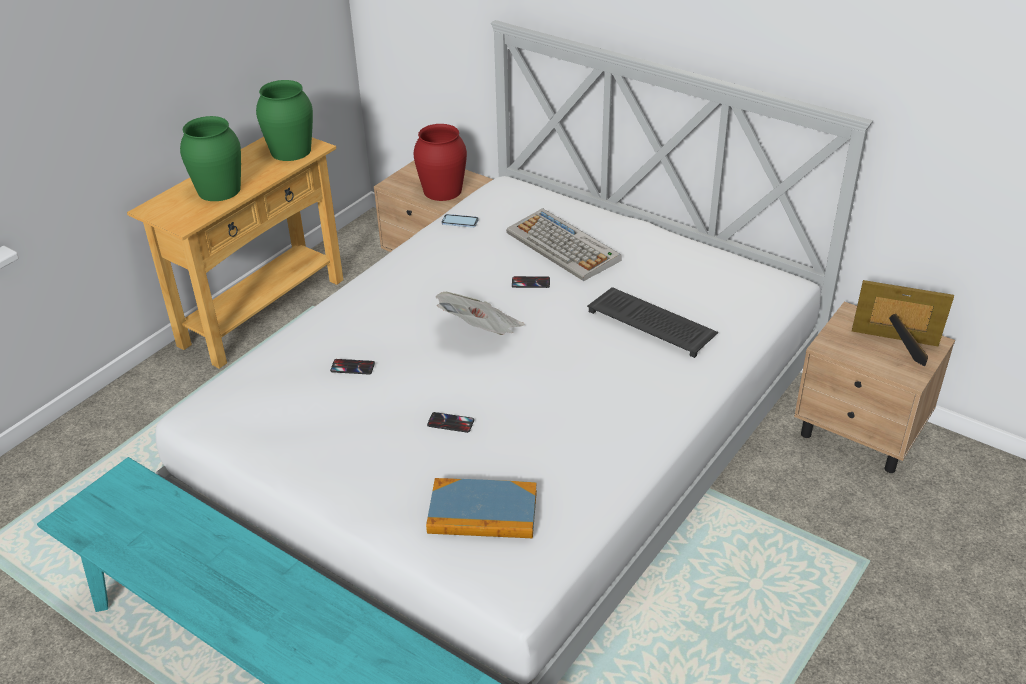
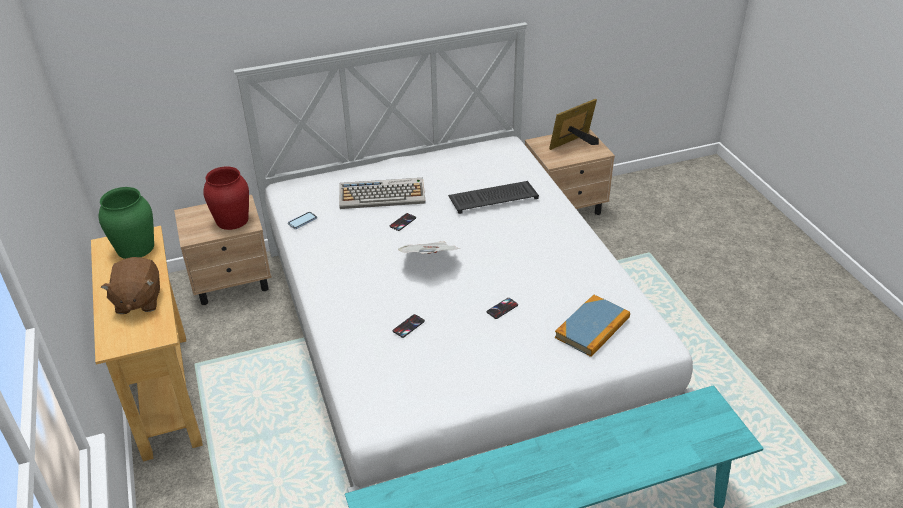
camera: 55 degrees left, 0 degrees up
green vase [180,116,241,201] -> brown plush toy [101,257,160,314]

